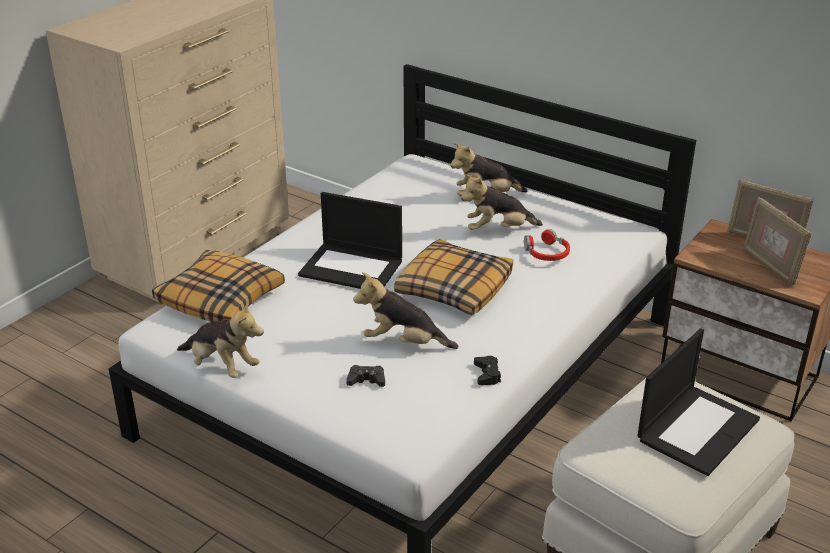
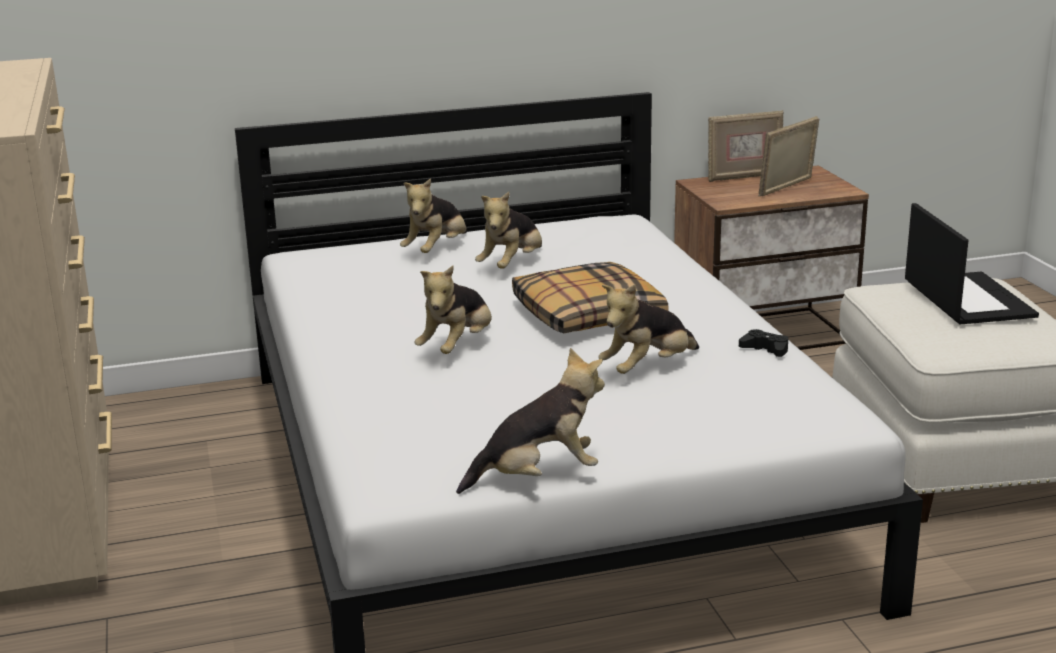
camera: 50 degrees left, 10 degrees down
pillow [152,250,285,322] -> none
laptop [298,192,402,289] -> plush toy [415,266,492,354]
black game controller [346,365,385,387] -> none
red headphones [524,229,570,261] -> none
picture frame [743,197,812,287] -> picture frame turned 120 degrees clockwise [758,116,819,196]

